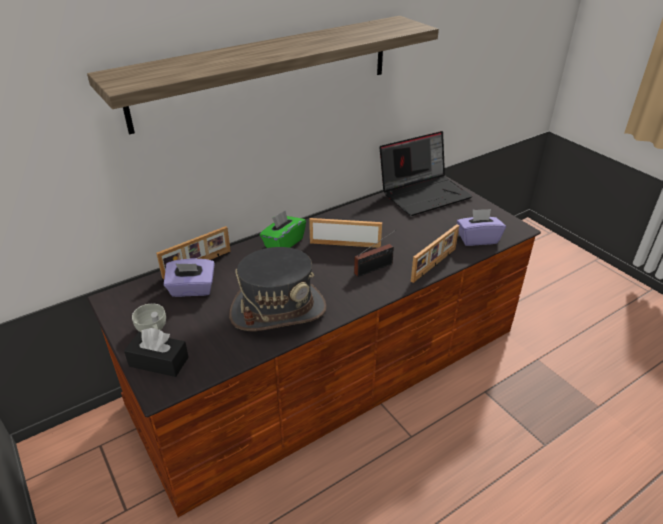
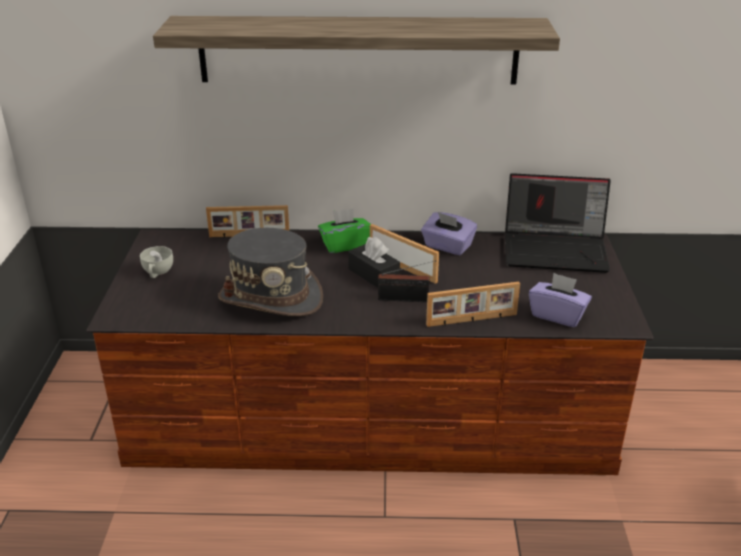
camera: 35 degrees right, 5 degrees down
black tissue box [124,328,189,377] -> black tissue box moved to [348,237,400,288]
purple tissue box [164,259,215,297] -> purple tissue box moved to [421,212,477,255]

